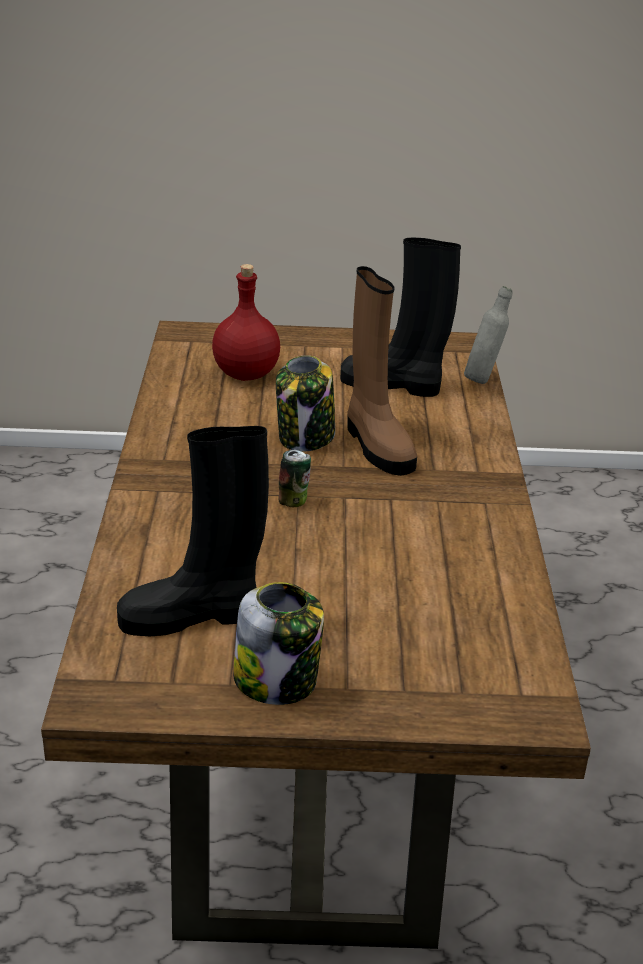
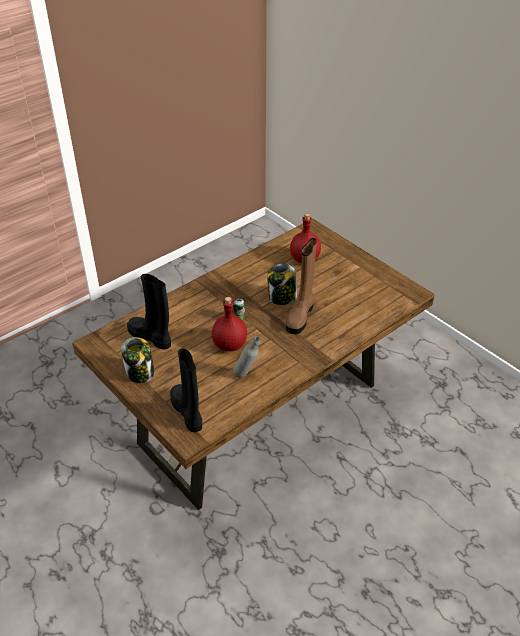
camera: 50 degrees right, 10 degrees up
black boot [340,238,461,397] -> black boot moved to [170,349,202,432]
grey bottle [464,286,512,384] -> grey bottle moved to [233,336,260,378]
none -> red bottle [212,297,247,351]

